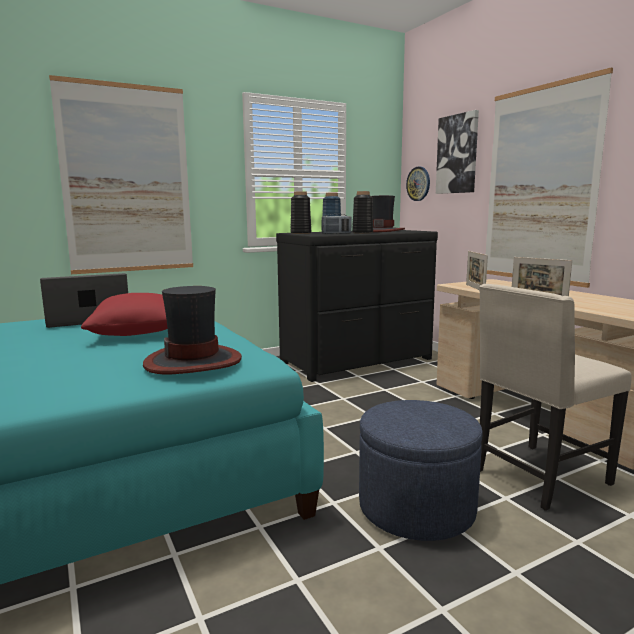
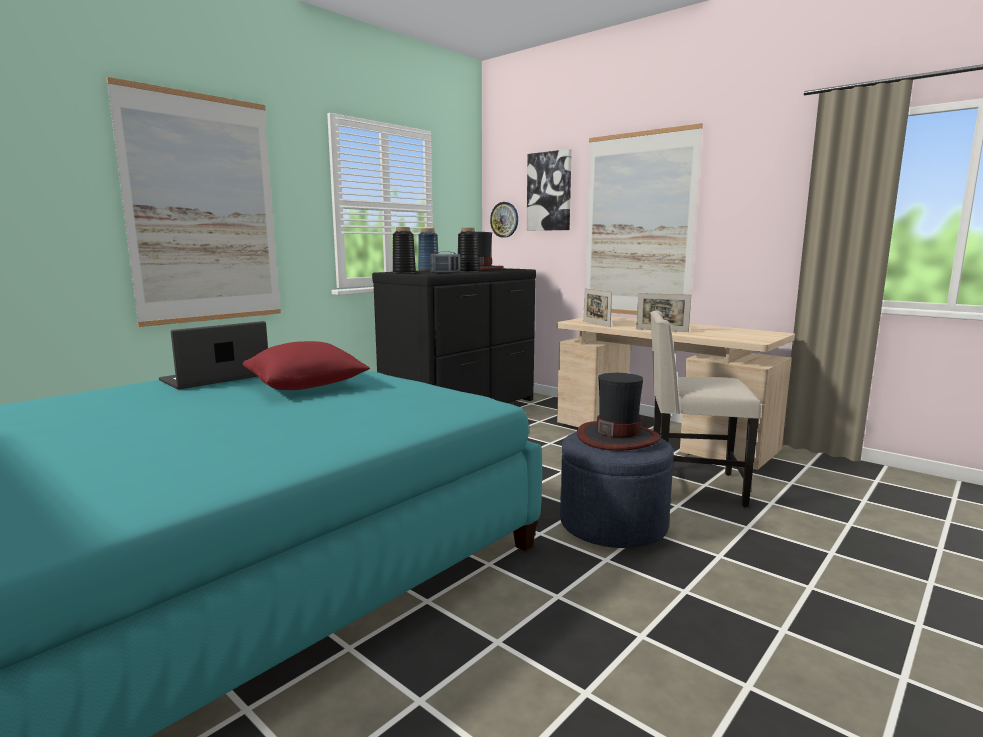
camera: 20 degrees left, 0 degrees up
hat [143,286,242,374] -> hat moved to [577,373,661,451]
beige chair [479,284,632,511] -> beige chair turned 60 degrees clockwise [650,311,761,507]

